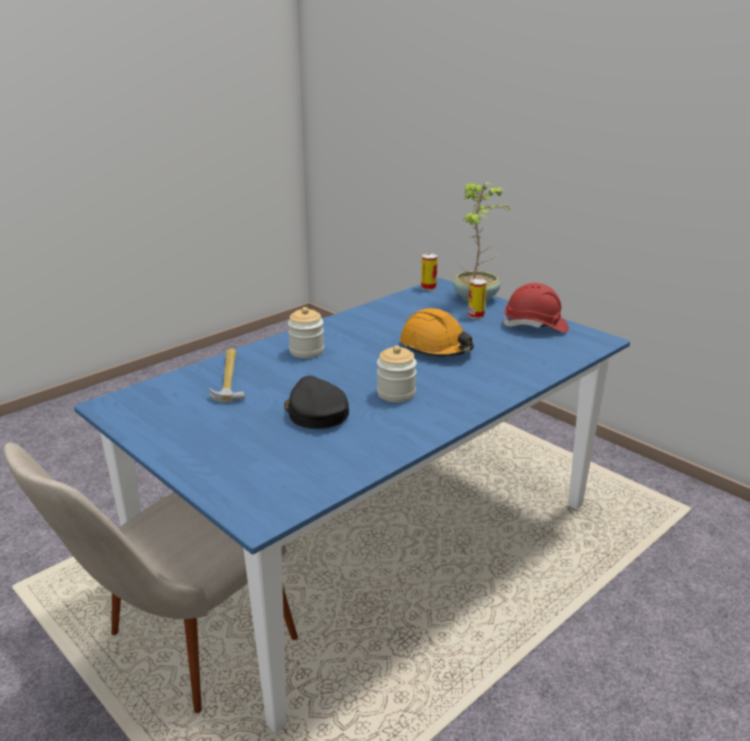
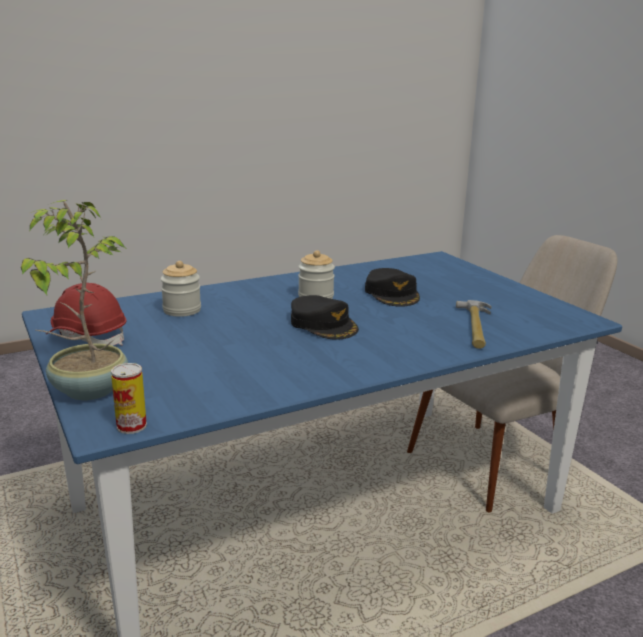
camera: 165 degrees left, 5 degrees down
jar [288,307,324,358] -> jar moved to [160,261,201,317]
orange hard hat [400,308,474,357] -> none
can [468,278,487,319] -> none
none -> black cap [291,295,359,340]

